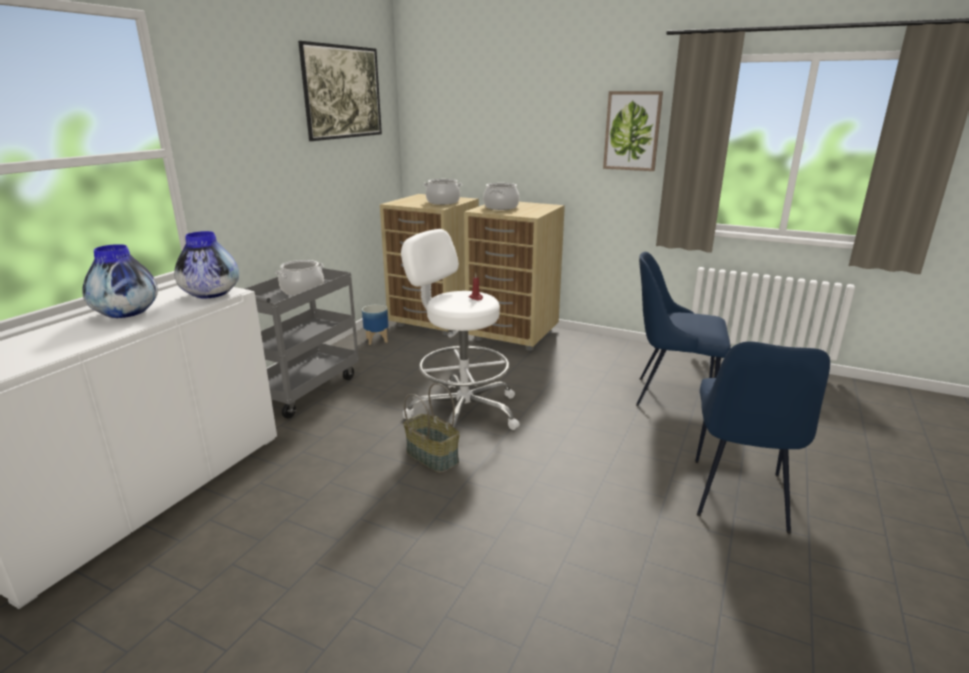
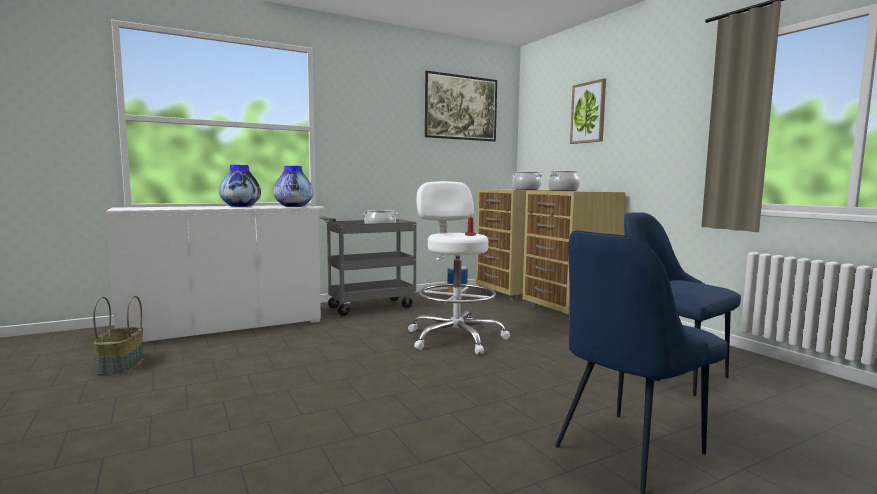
camera: 35 degrees right, 15 degrees down
basket [404,383,460,473] -> basket moved to [93,296,144,375]
picture [603,91,663,171] -> picture moved to [570,79,606,144]

